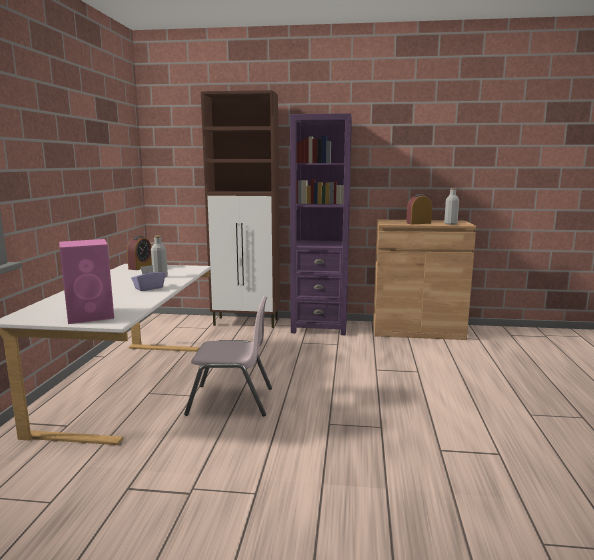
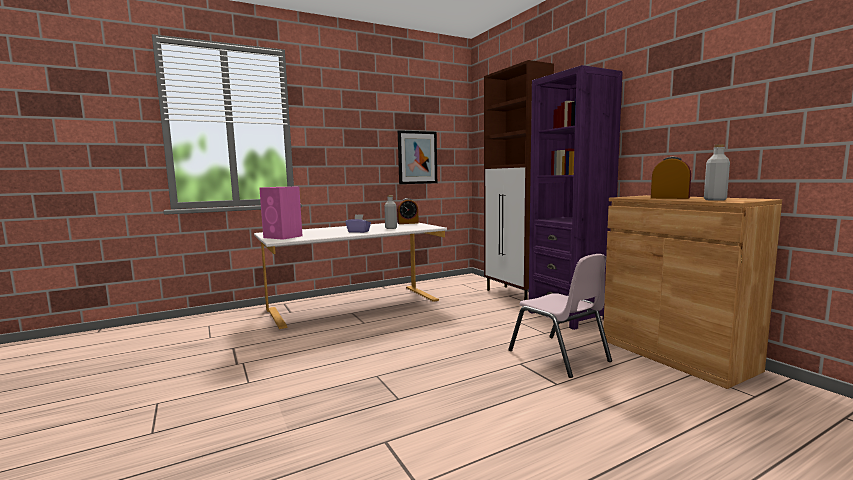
camera: 55 degrees right, 5 degrees down
pink chair [184,296,272,417] -> pink chair moved to [508,254,612,378]
none -> picture [398,130,437,184]

